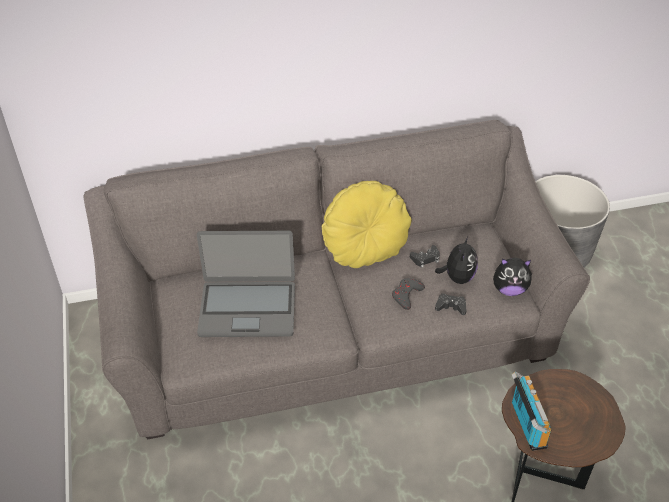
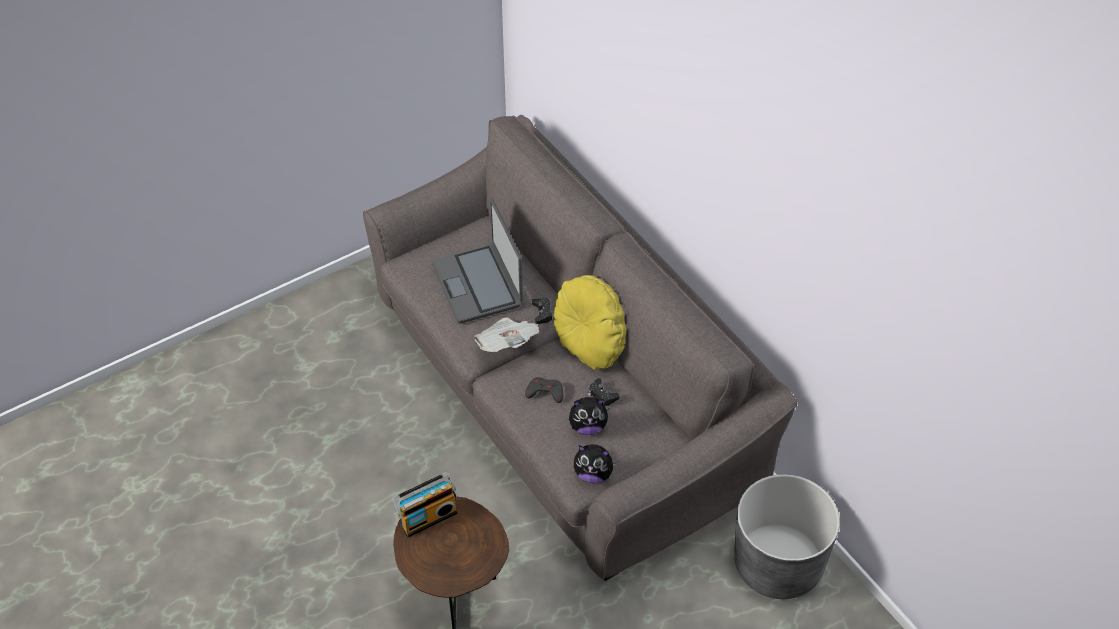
camera: 70 degrees right, 5 degrees up
black game controller [435,293,466,315] -> black game controller moved to [532,298,553,324]
plush toy [493,258,533,296] -> plush toy turned 60 degrees counterclockwise [574,444,619,483]
none -> newspaper [474,318,540,352]

